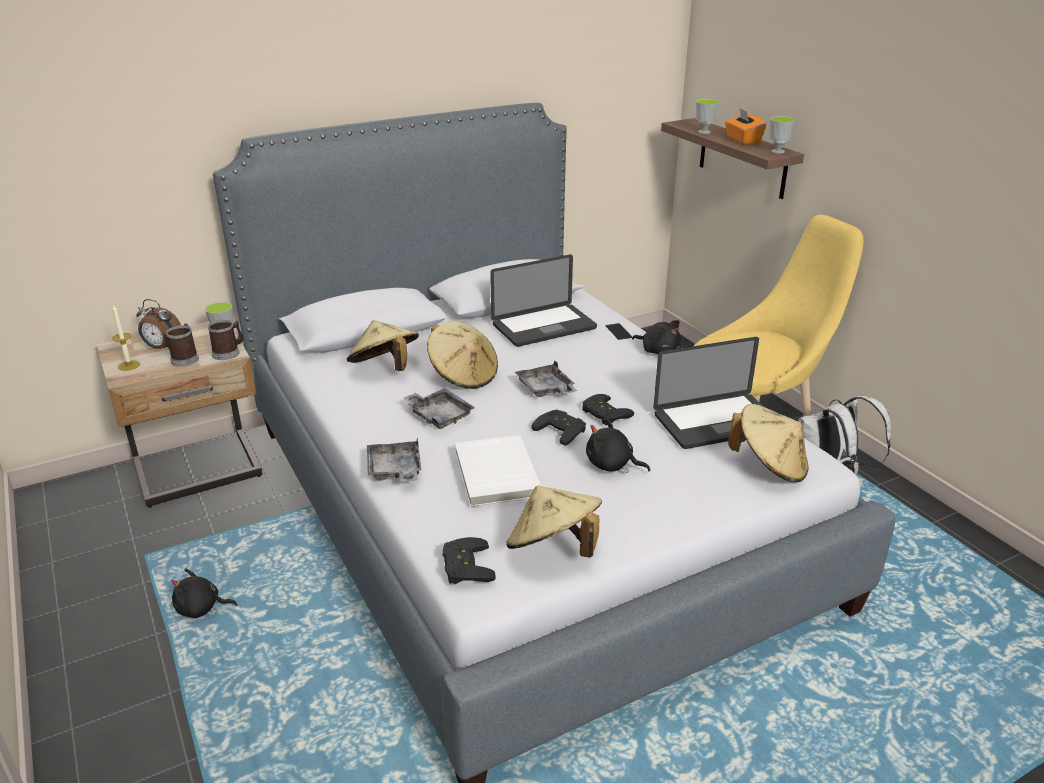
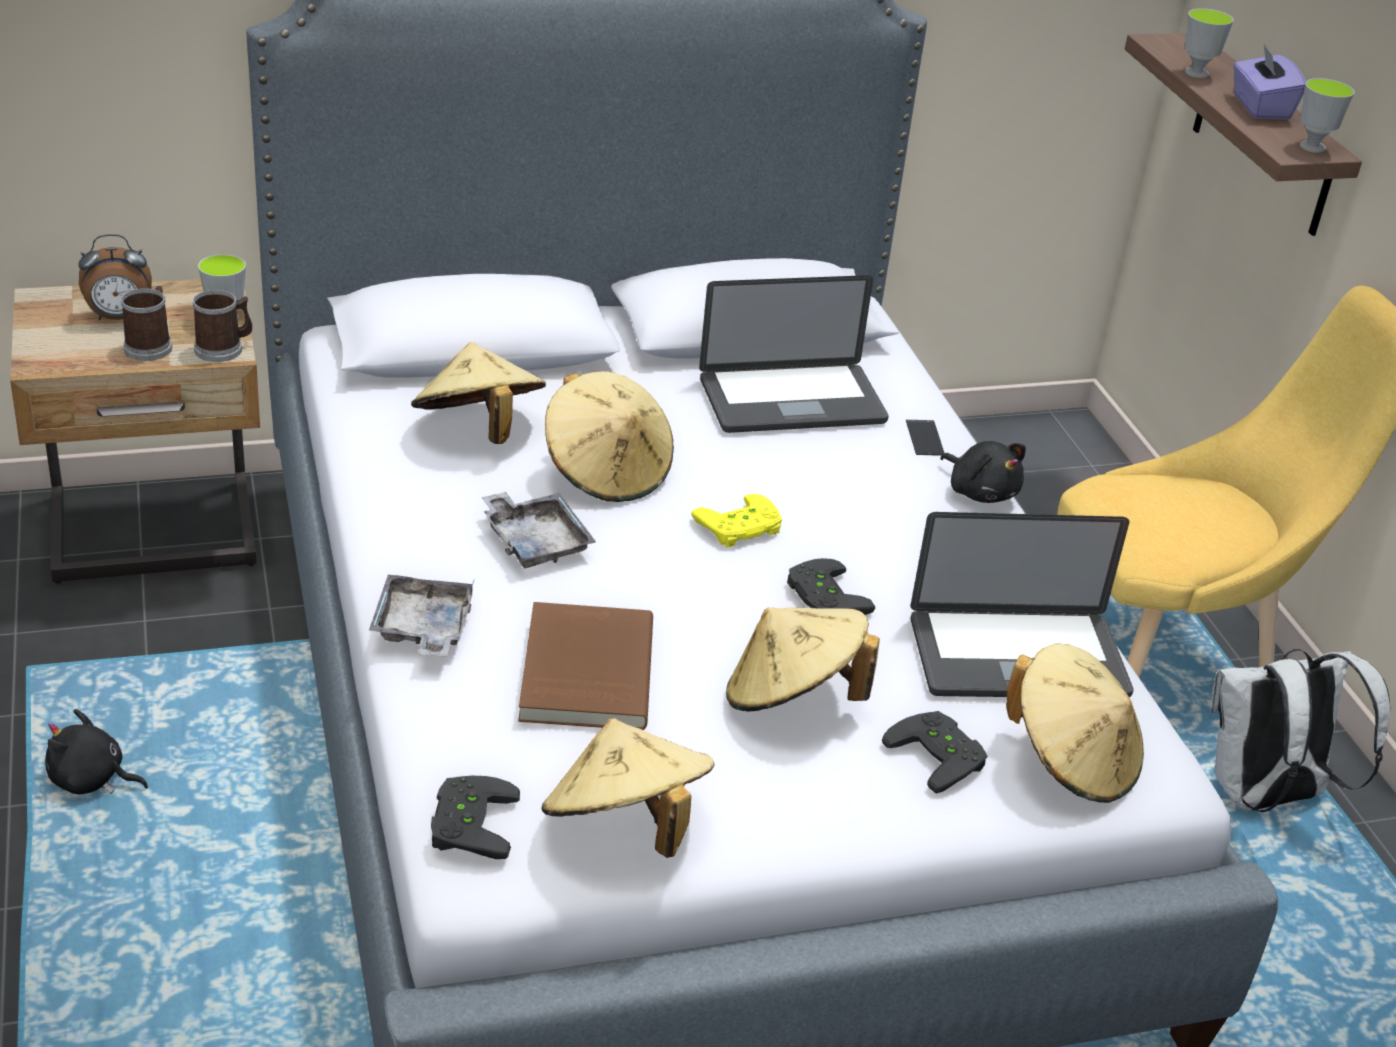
camera: 10 degrees right, 5 degrees up
candle [112,304,140,371] -> none
alarm clock [136,299,181,349] -> alarm clock turned 45 degrees counterclockwise [78,234,152,320]
white book [455,435,541,507] -> brown book [518,602,653,730]
grey tray [515,361,577,397] -> yellow game controller [691,494,782,548]
black game controller [531,410,586,446] -> black game controller moved to [882,711,987,793]
black plush toy [586,418,650,473] -> beige hat [726,607,880,712]
orange tissue box [725,108,766,145] -> purple tissue box [1234,44,1306,120]

